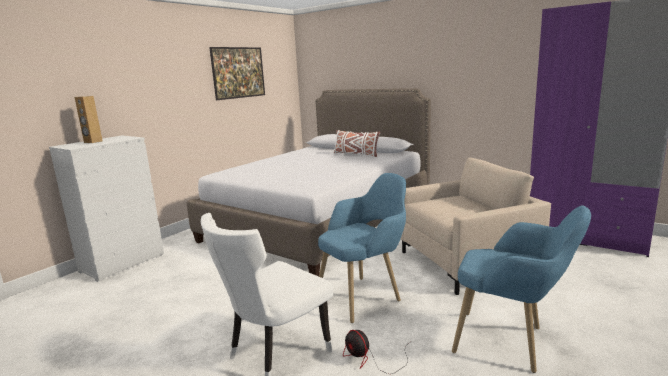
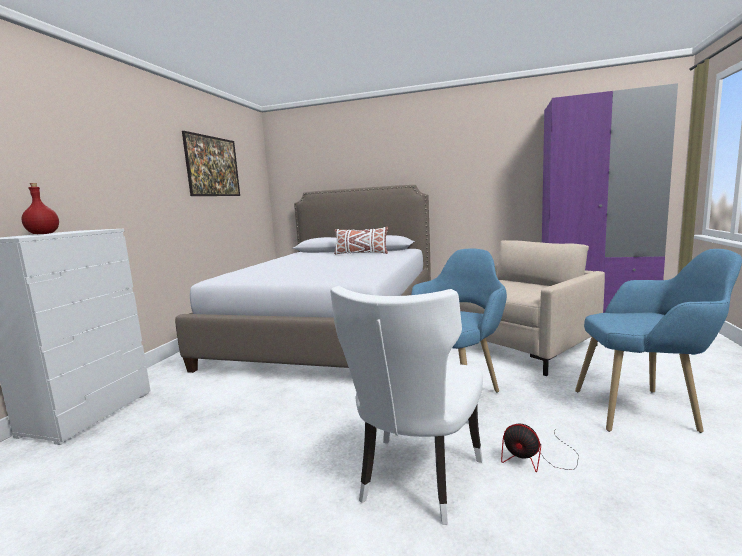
camera: 20 degrees left, 5 degrees down
brown speaker [75,96,103,143] -> red bottle [22,183,59,234]

